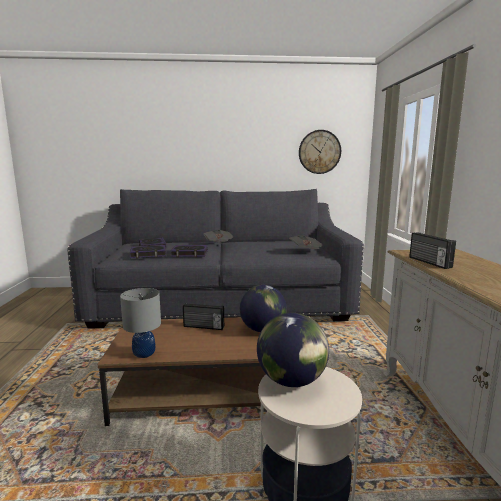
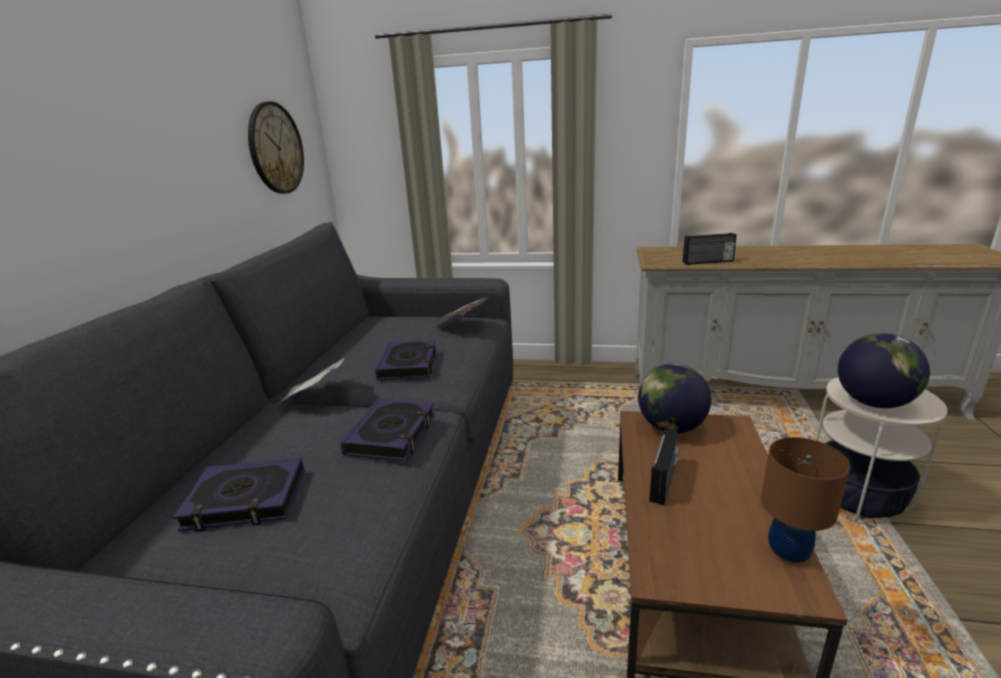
camera: 75 degrees left, 10 degrees up
grey table lamp [120,288,161,358] -> brown table lamp [761,437,850,563]
book [130,245,166,258] -> book moved to [375,340,437,380]

